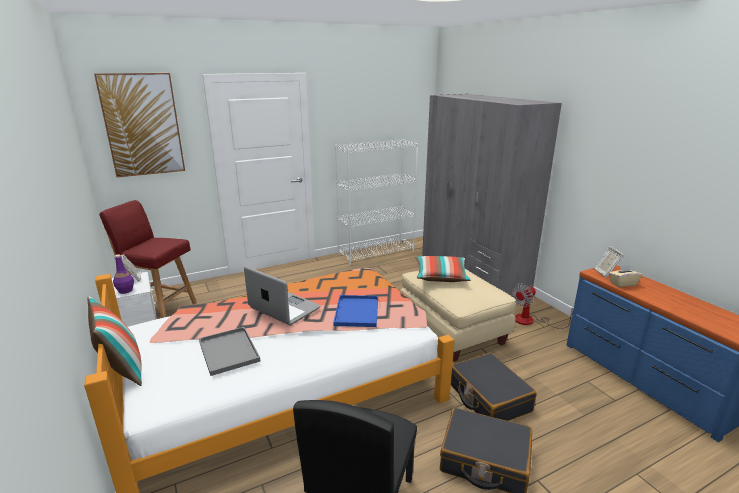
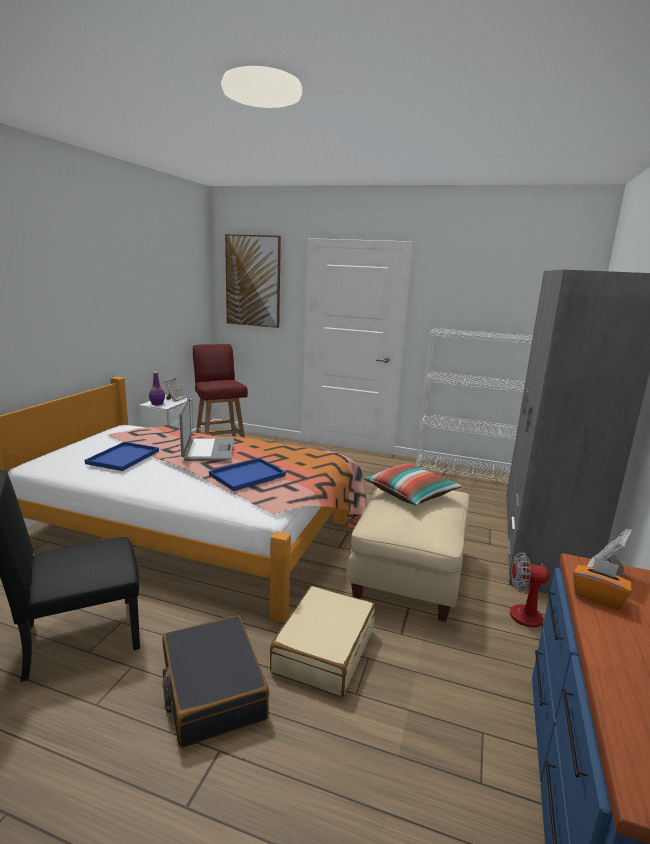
camera: 45 degrees right, 5 degrees down
pillow [87,296,142,386] -> none
grey tray [199,327,260,376] -> blue tray [85,442,159,471]
black suitcase [451,353,537,421] -> beige suitcase [270,586,375,697]
beige tissue box [609,265,642,287] -> orange tissue box [573,557,631,610]

